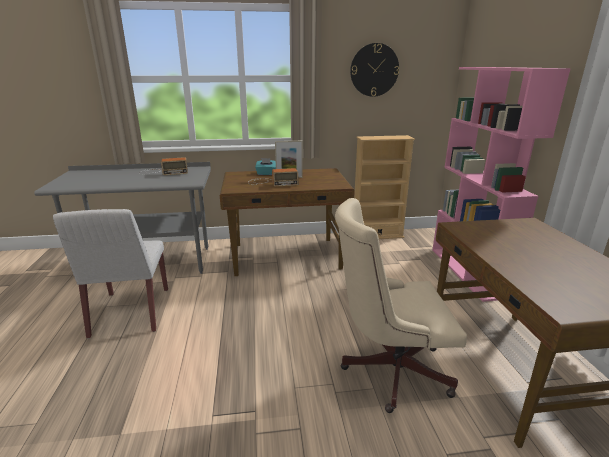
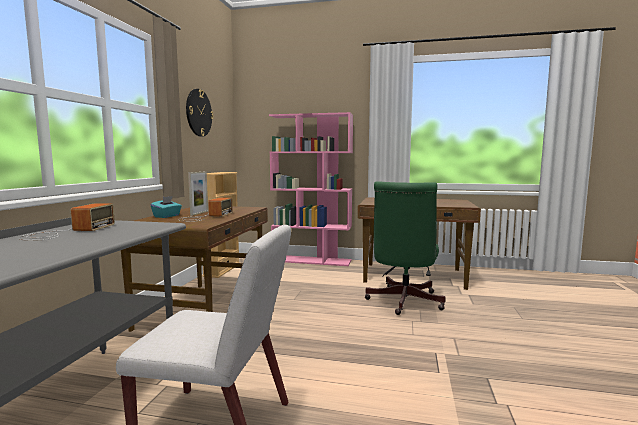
camera: 70 degrees left, 15 degrees down
beige office chair [335,198,467,413] -> green office chair [365,181,445,315]

